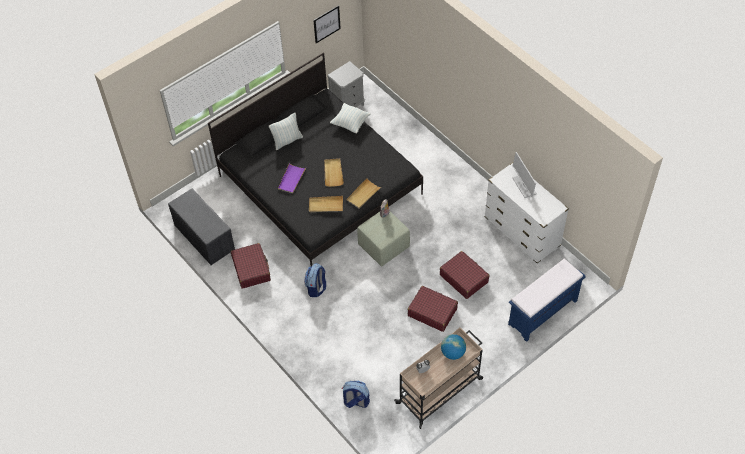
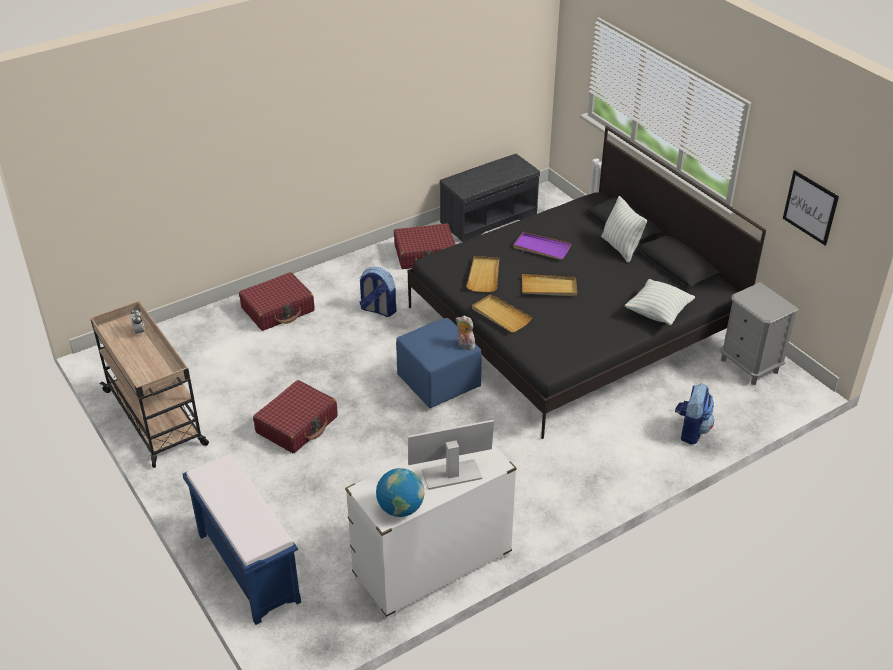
camera: 95 degrees right, 15 degrees down
backpack [342,381,370,408] -> backpack moved to [675,384,714,445]
green ottoman [357,212,410,267] -> blue ottoman [396,318,482,408]
red suitcase [440,251,490,299] -> red suitcase moved to [239,272,315,331]
globe [441,334,466,360] -> globe moved to [376,468,424,517]

